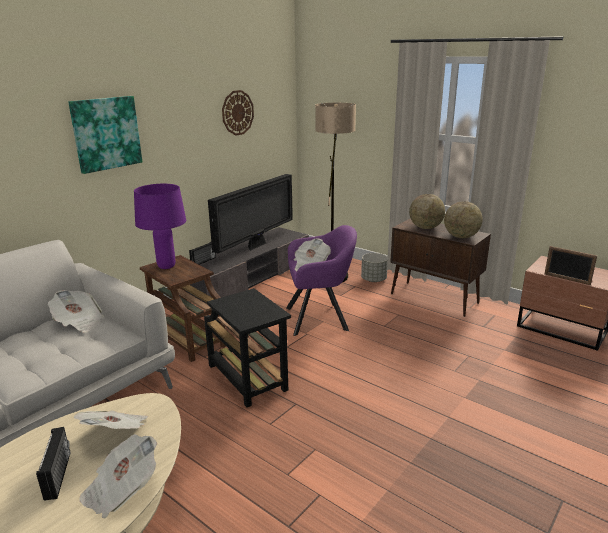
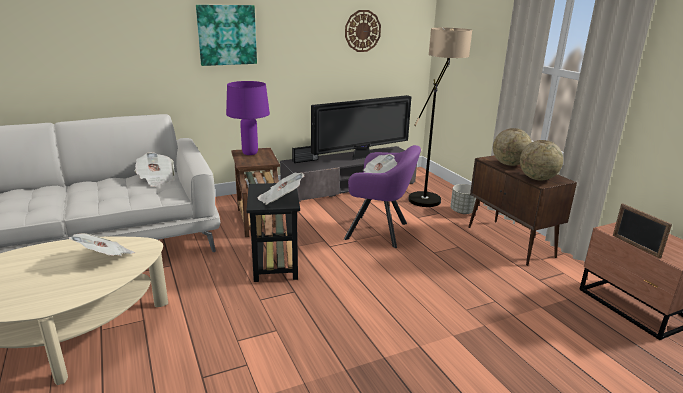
camera: 25 degrees right, 0 degrees up
radio [36,427,70,501] -> none
newspaper [79,434,157,519] -> newspaper moved to [258,172,304,205]

